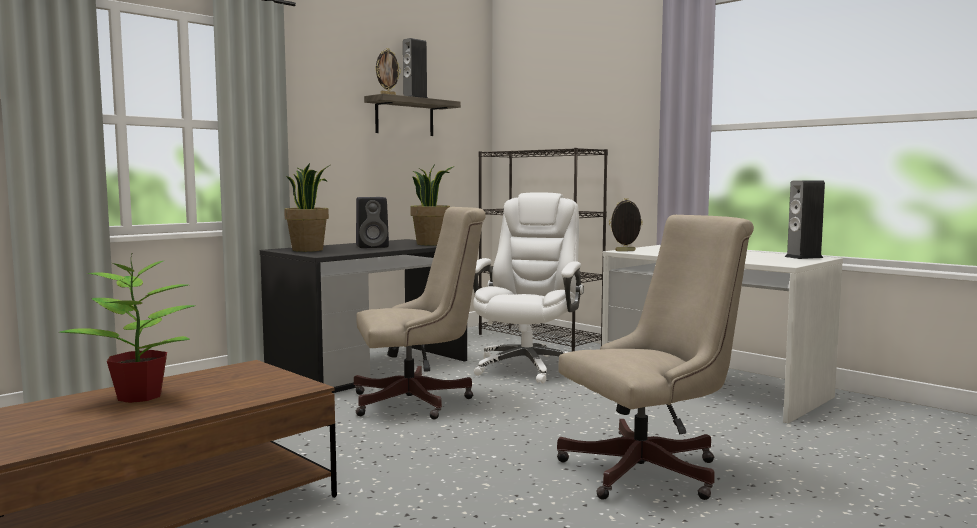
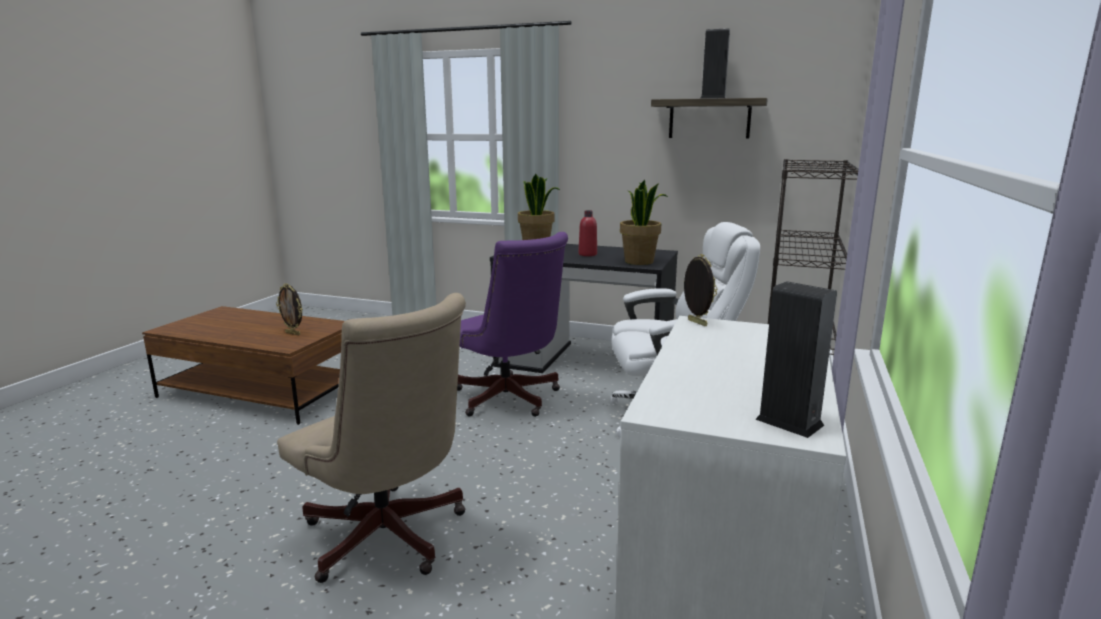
camera: 65 degrees right, 10 degrees up
potted plant [59,252,195,403] -> none
beige office chair [354,207,486,420] -> purple office chair [457,232,568,417]
black speaker [356,197,389,248] -> red bottle [578,210,597,256]
picture frame [375,48,401,95] -> picture frame moved to [276,283,302,335]

